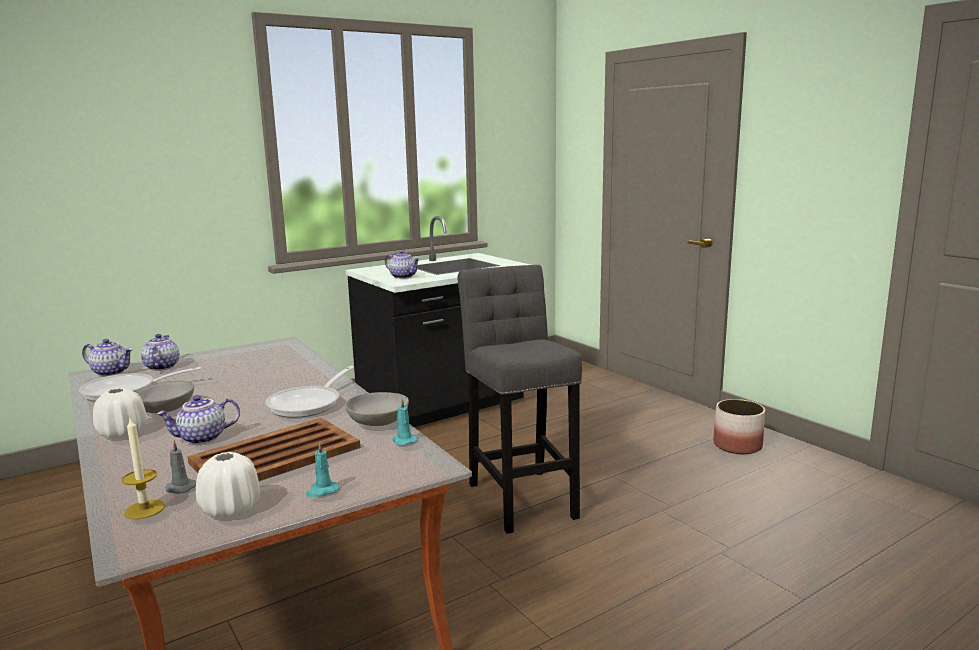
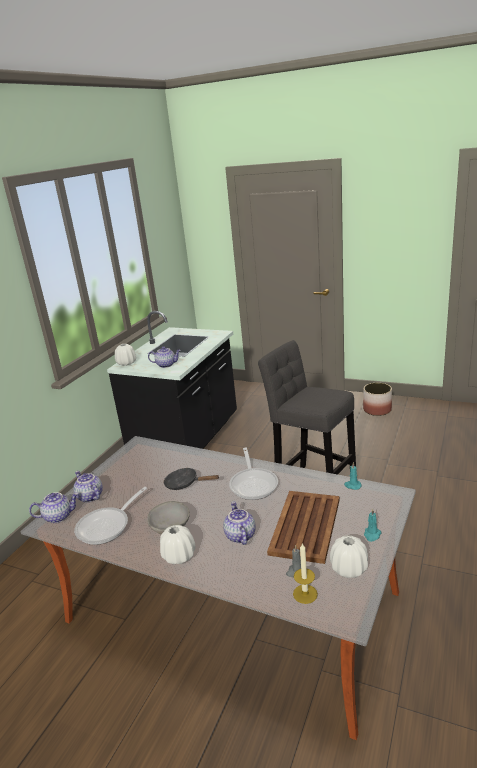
camera: 30 degrees left, 10 degrees up
teapot [157,395,240,445] -> teapot turned 135 degrees clockwise [223,501,256,545]
grey bowl [345,392,409,426] -> none
none -> white vase [115,344,136,366]
none -> black frying pan [164,468,219,490]

